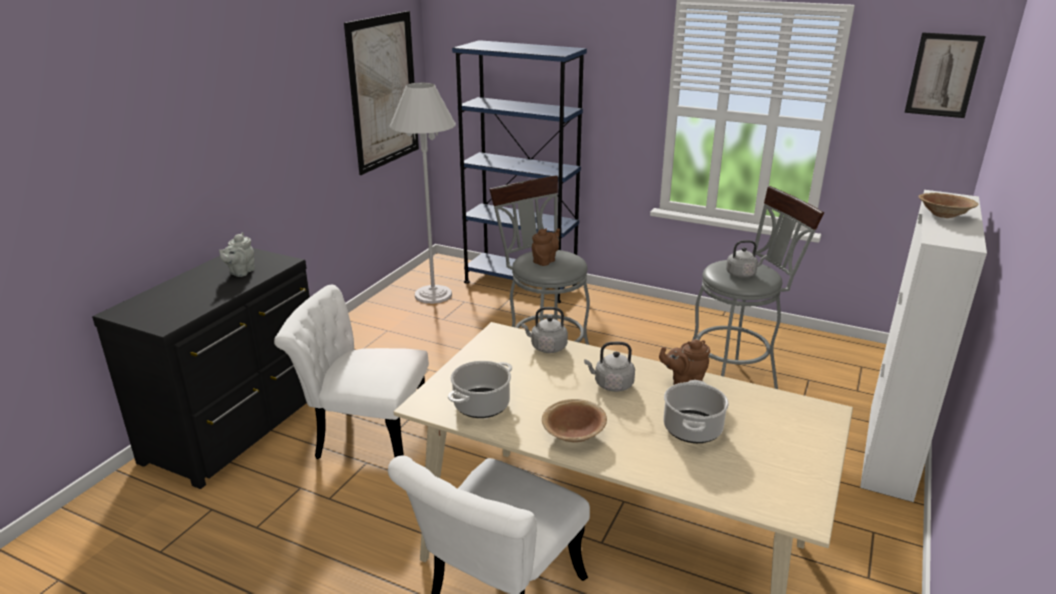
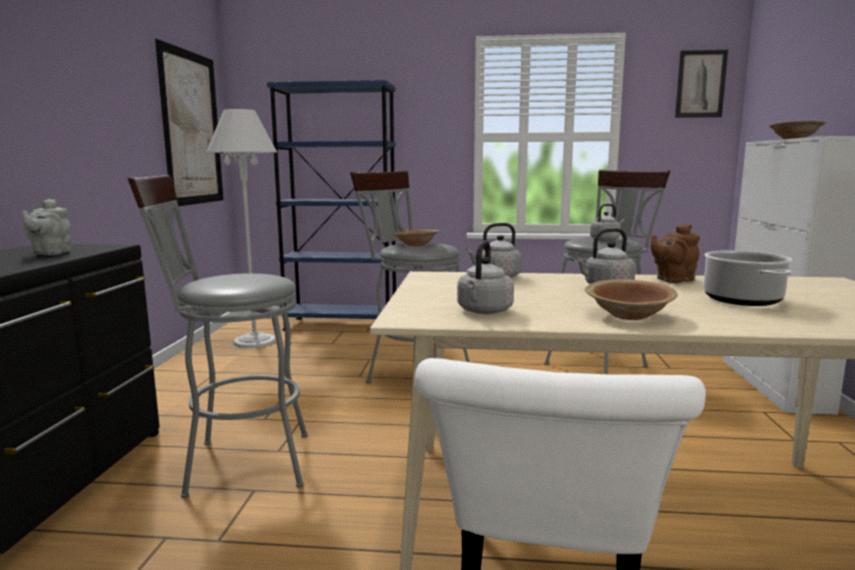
camera: 20 degrees left, 15 degrees down
white chair [274,285,429,459] -> grey stool [128,175,308,498]
cooking pot [448,361,512,418] -> grey kettle [457,240,514,314]
brown teapot [532,228,560,266] -> brown bowl [394,230,439,246]

